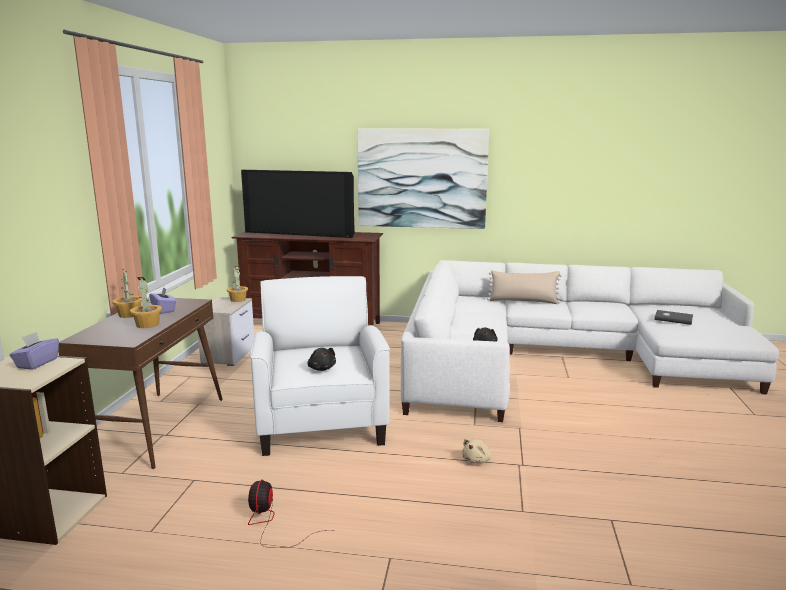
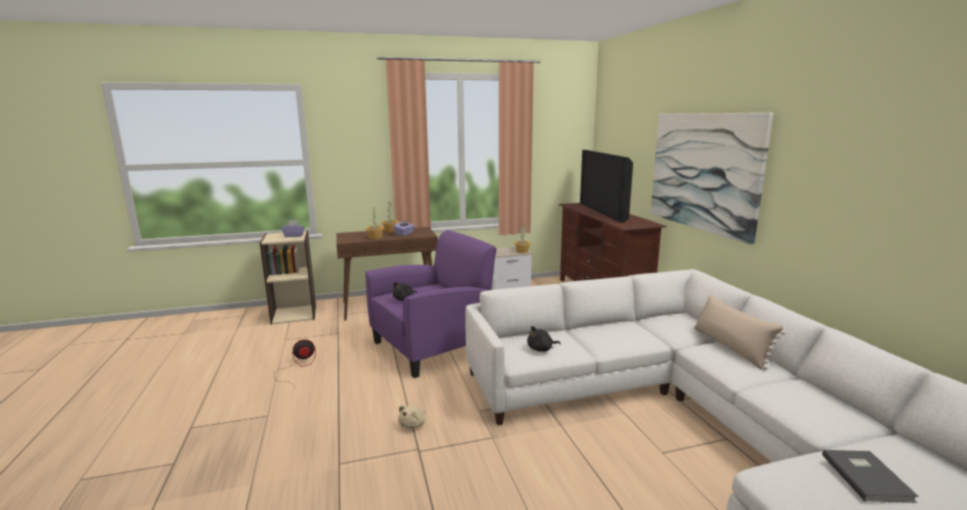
camera: 65 degrees right, 0 degrees up
white armchair [250,276,390,456] -> purple armchair [365,230,496,378]
beige plush toy [462,438,491,464] -> beige plush toy turned 75 degrees counterclockwise [398,405,426,429]

